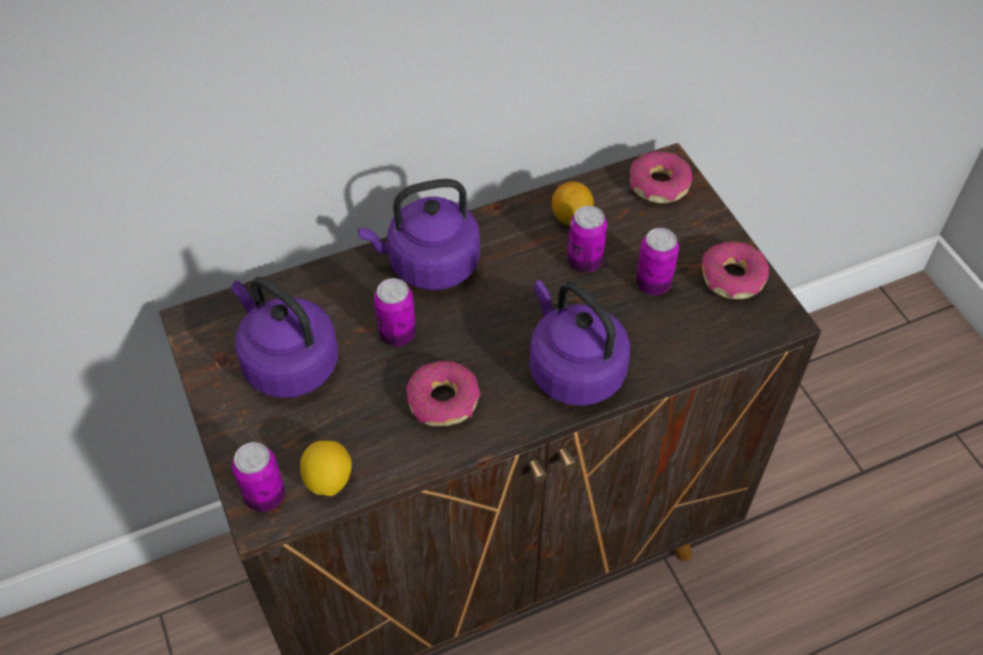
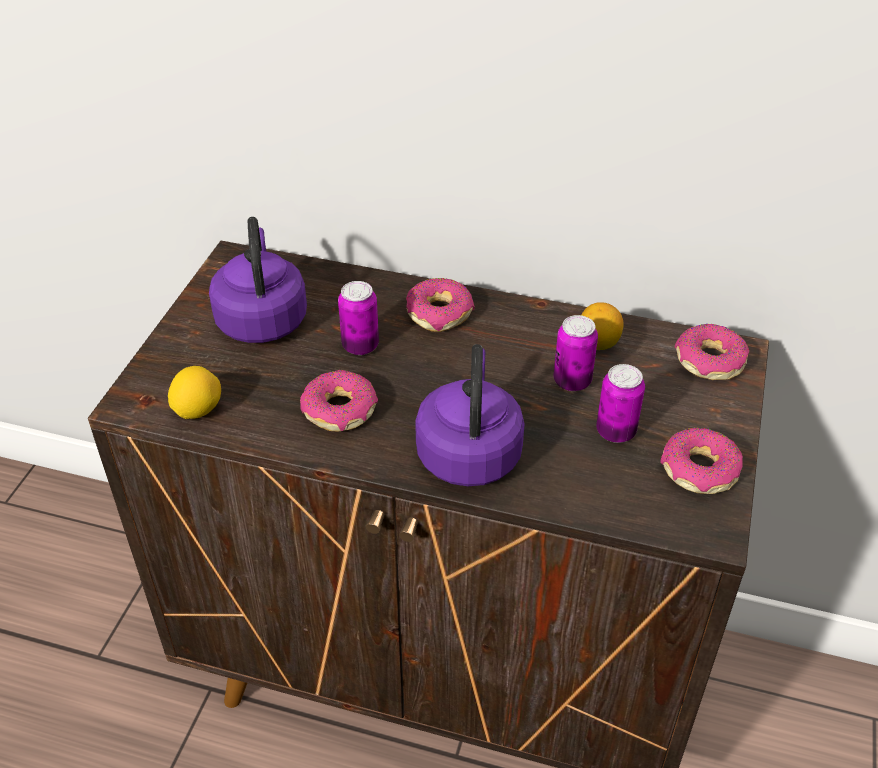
camera: 40 degrees right, 10 degrees down
can [232,442,285,512] -> none
purple kettle [357,179,480,290] -> donut [406,278,475,332]

